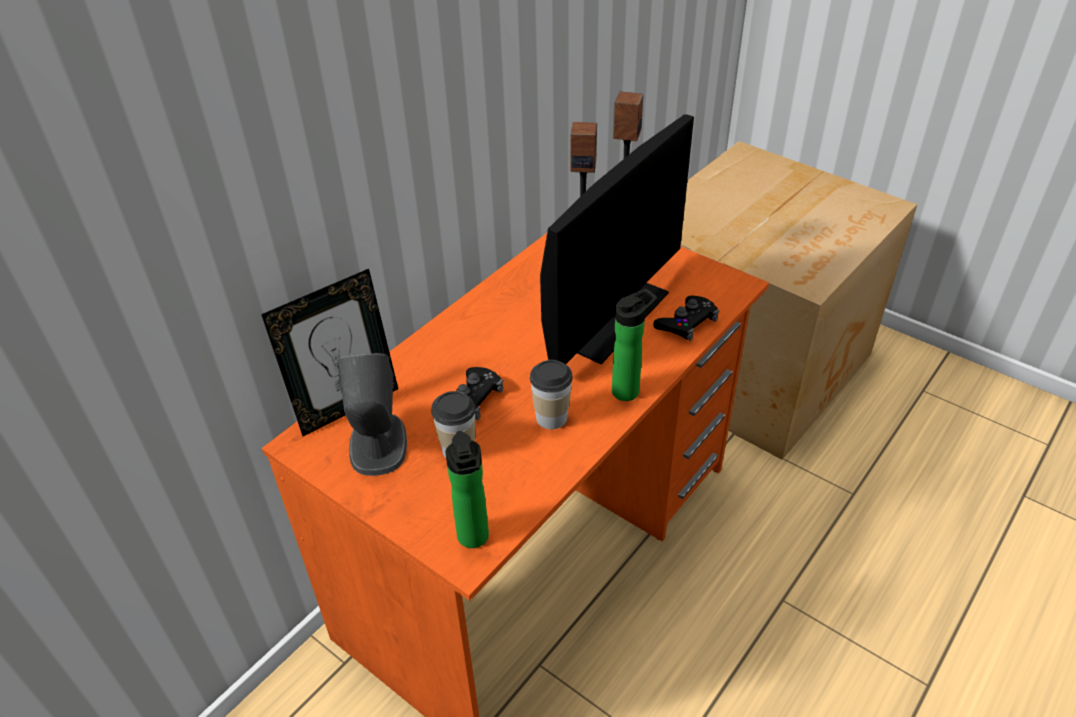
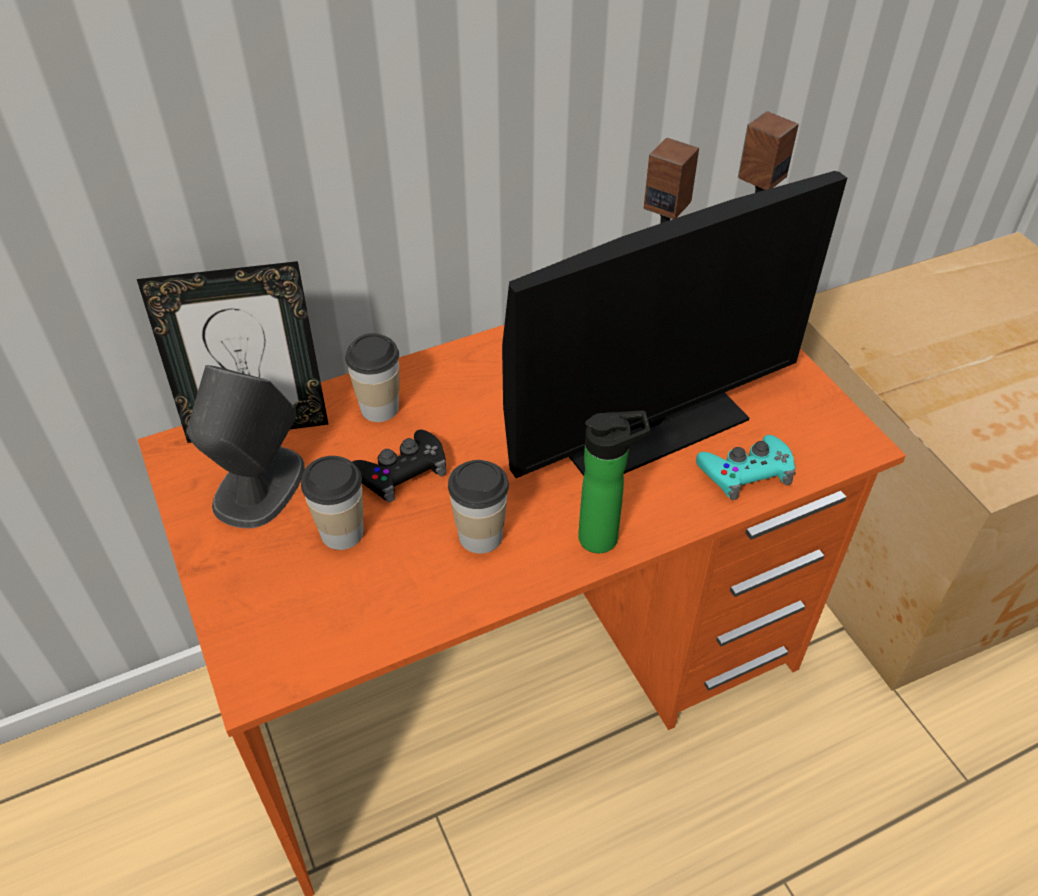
camera: 25 degrees right, 5 degrees up
bottle [445,431,489,548] -> none
black game controller [653,296,719,341] -> turquoise game controller [696,435,796,500]
none -> cup [345,333,399,422]

